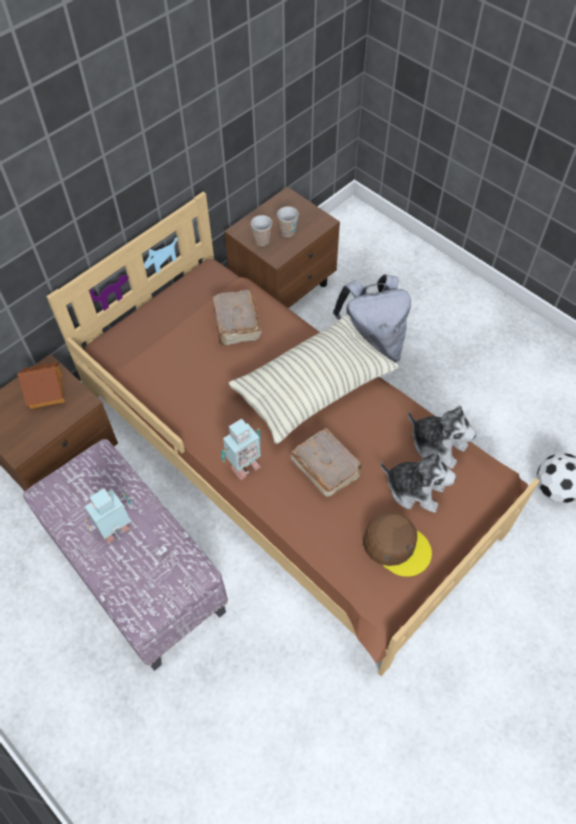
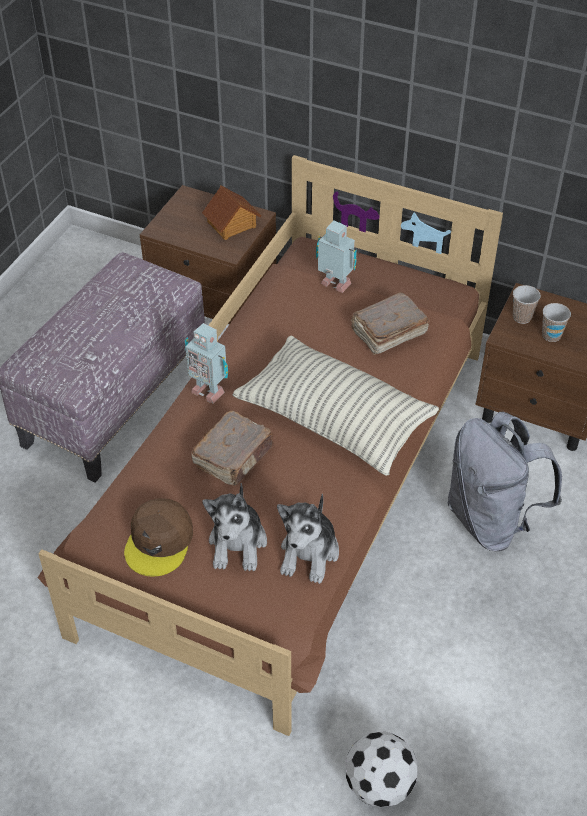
camera: 70 degrees right, 10 degrees down
toy robot [85,488,131,544] -> toy robot moved to [316,221,357,293]

